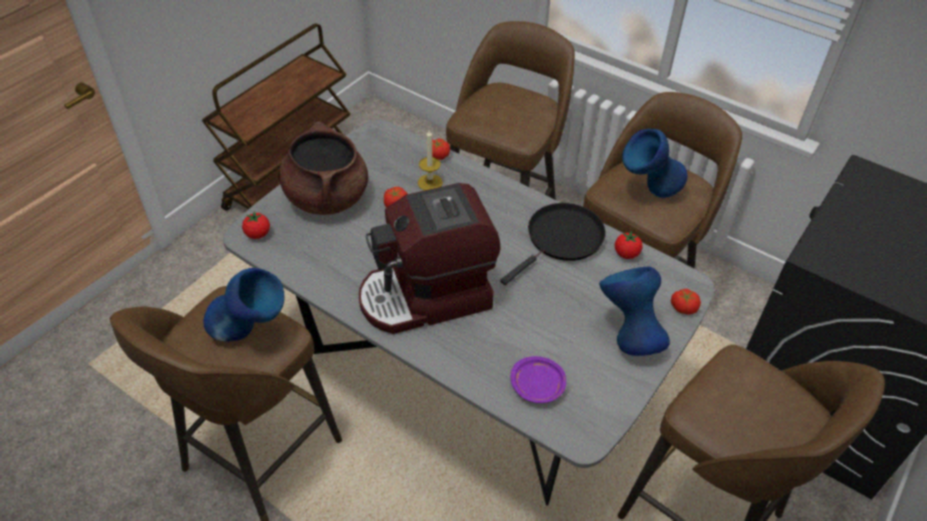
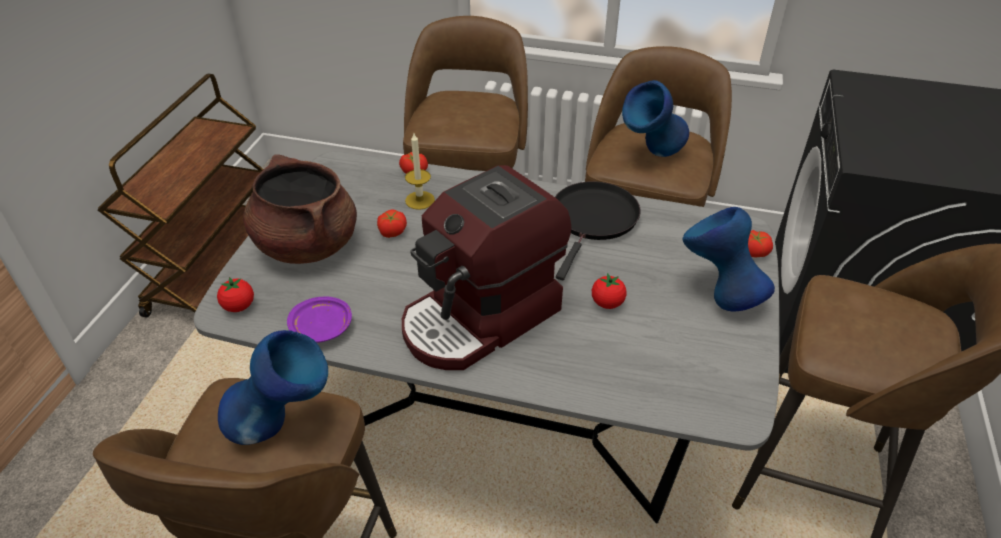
camera: 20 degrees left, 5 degrees down
purple plate [510,356,566,403] -> purple plate moved to [287,296,352,343]
tomato [615,231,642,259] -> tomato moved to [592,273,627,309]

